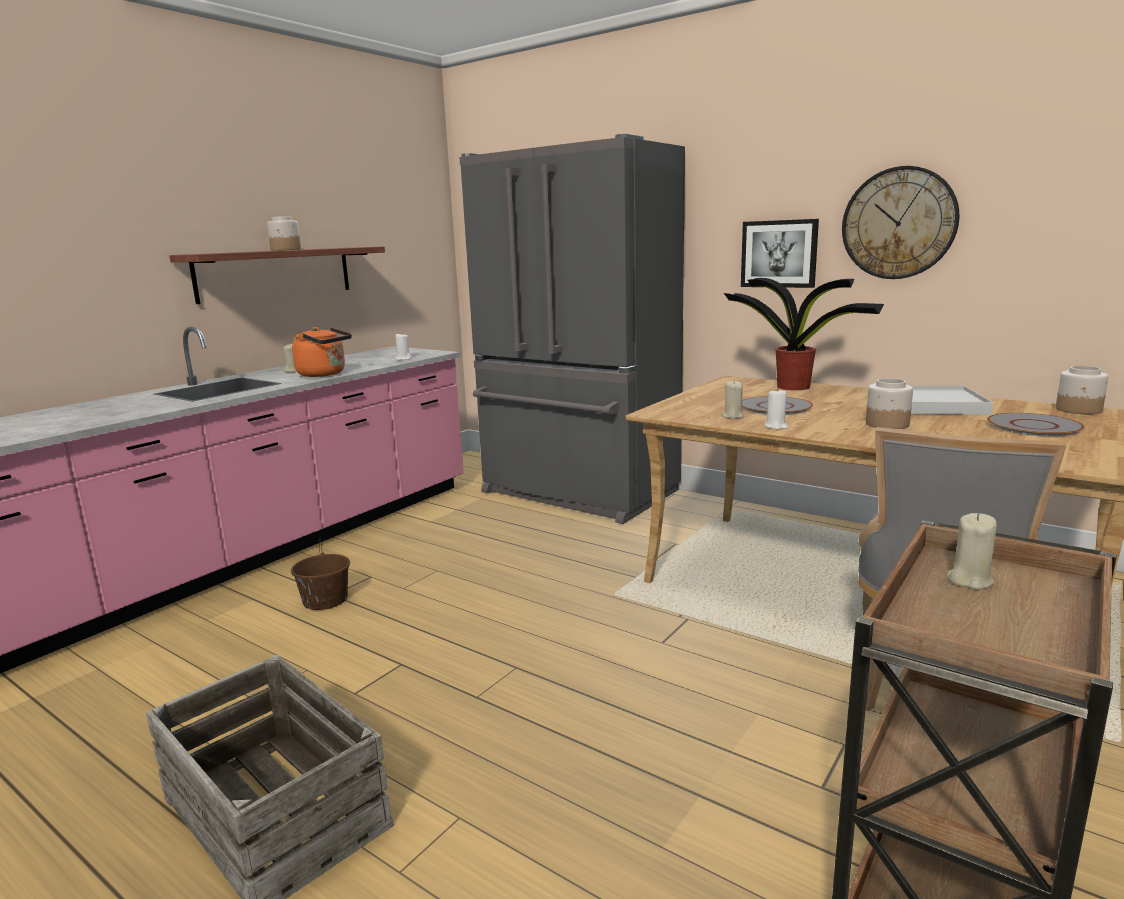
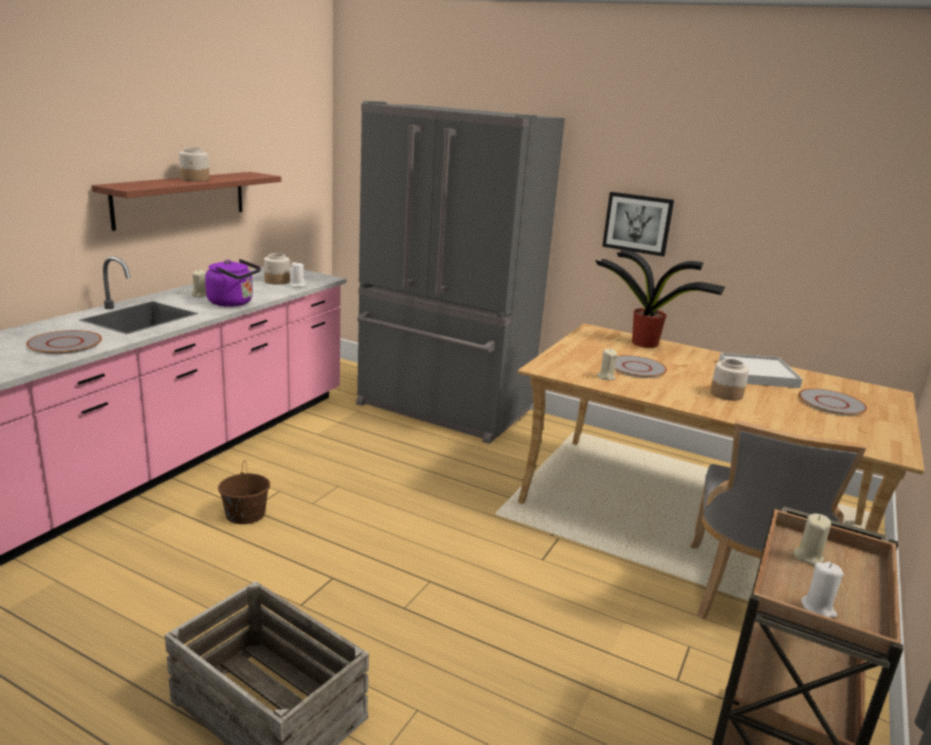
camera: 10 degrees left, 5 degrees up
orange kettle [292,327,352,377] -> purple kettle [205,259,261,307]
white candle [765,389,788,429] -> white candle moved to [801,562,844,618]
wall clock [842,166,959,279] -> none
jar [1056,366,1109,414] -> jar moved to [264,253,290,285]
none -> grey plate [26,330,102,354]

